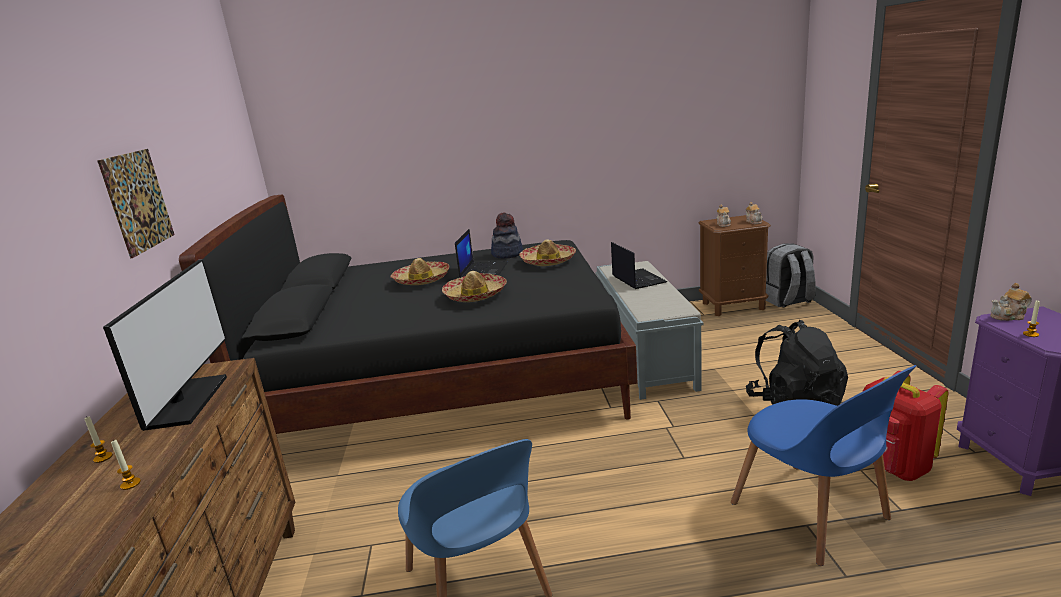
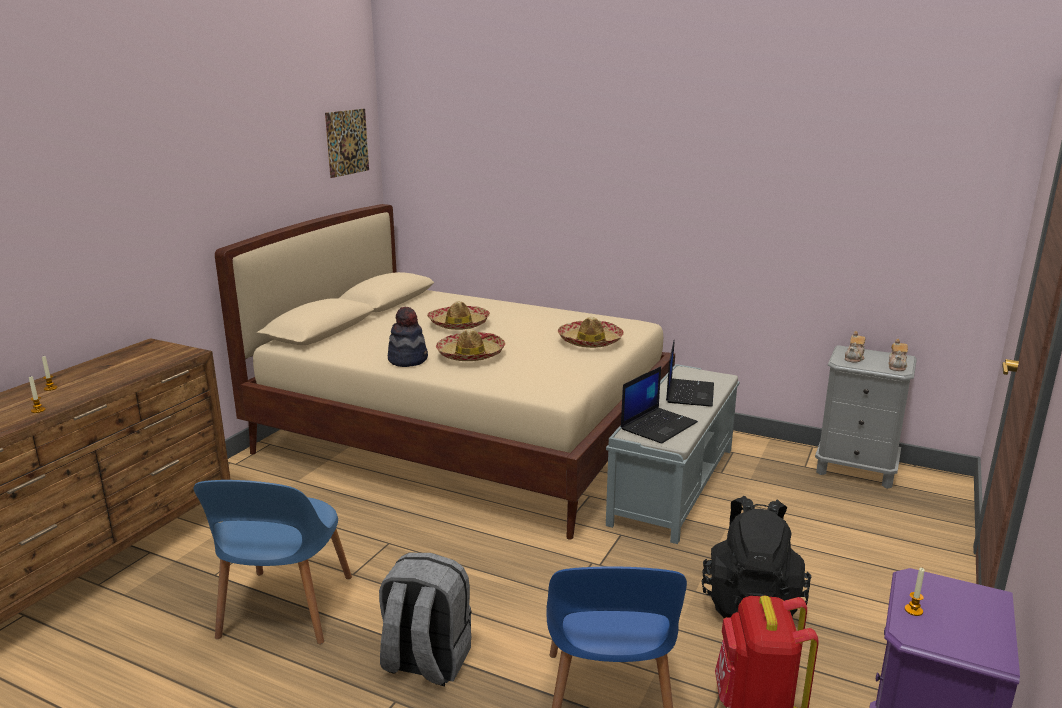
camera: 30 degrees right, 0 degrees up
picture [97,149,175,258] -> picture moved to [325,109,369,178]
monitor [103,259,227,431] -> none
black bed [179,195,638,434] -> beige bed [215,204,675,540]
laptop [455,229,508,278] -> laptop moved to [621,366,698,444]
hat [491,212,523,258] -> hat moved to [388,307,428,367]
brown nightstand [698,215,771,316] -> grey nightstand [815,345,917,489]
grey backpack [766,244,816,307] -> grey backpack moved to [379,553,472,686]
teapot [990,283,1032,321] -> none

